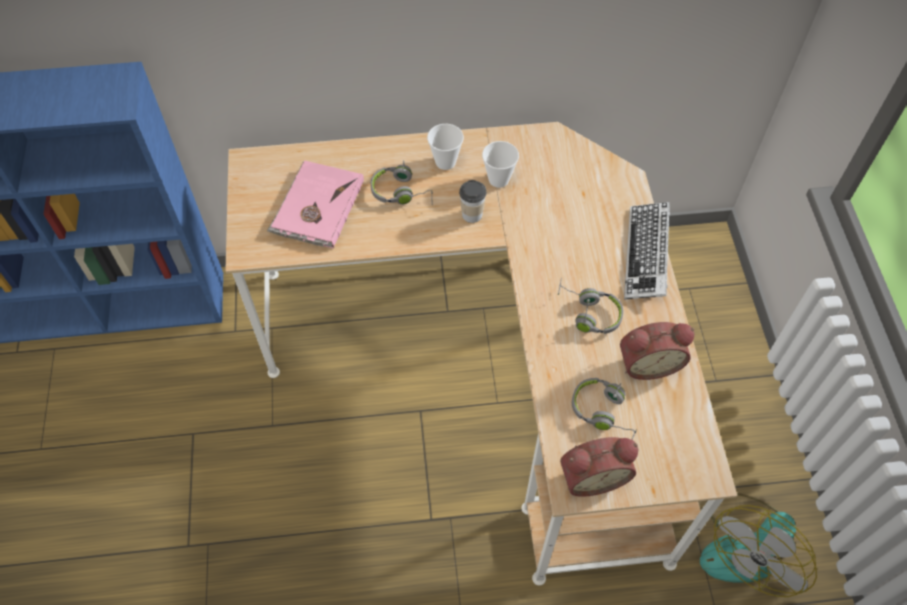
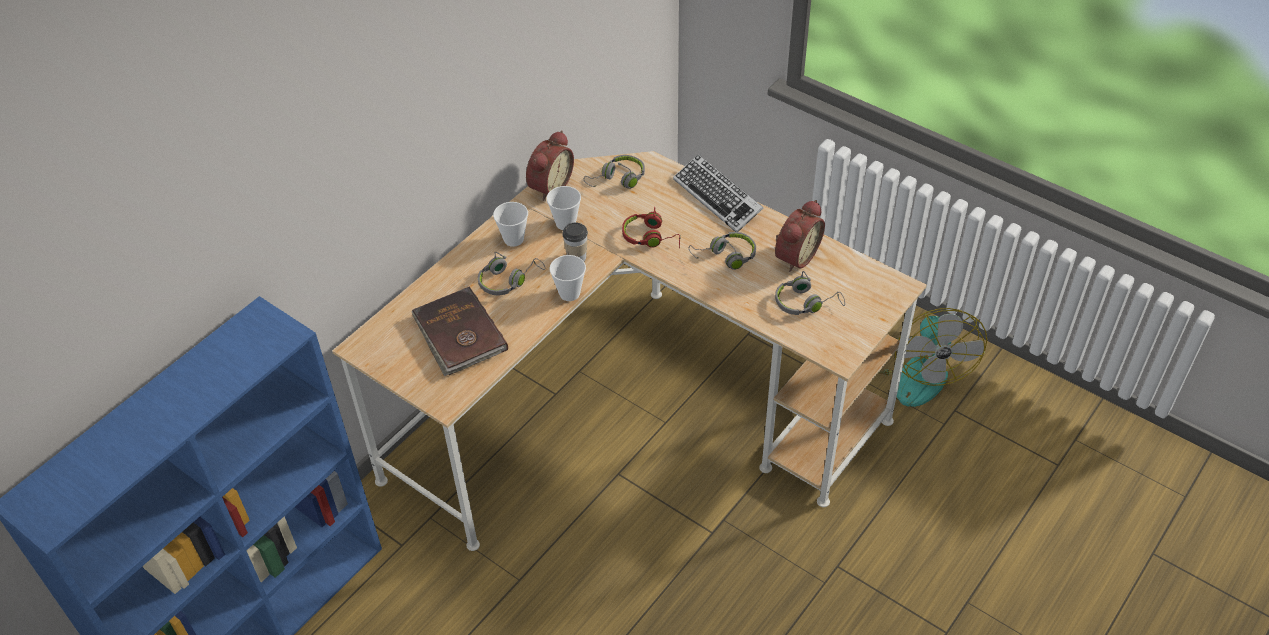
camera: 45 degrees left, 10 degrees down
pink book [267,160,364,248] -> brown book [411,287,508,376]
alarm clock [560,437,638,497] -> alarm clock moved to [526,130,574,201]
none -> cup [549,255,586,301]
none -> grey headphones [584,155,645,189]
none -> red headphones [622,207,680,249]

